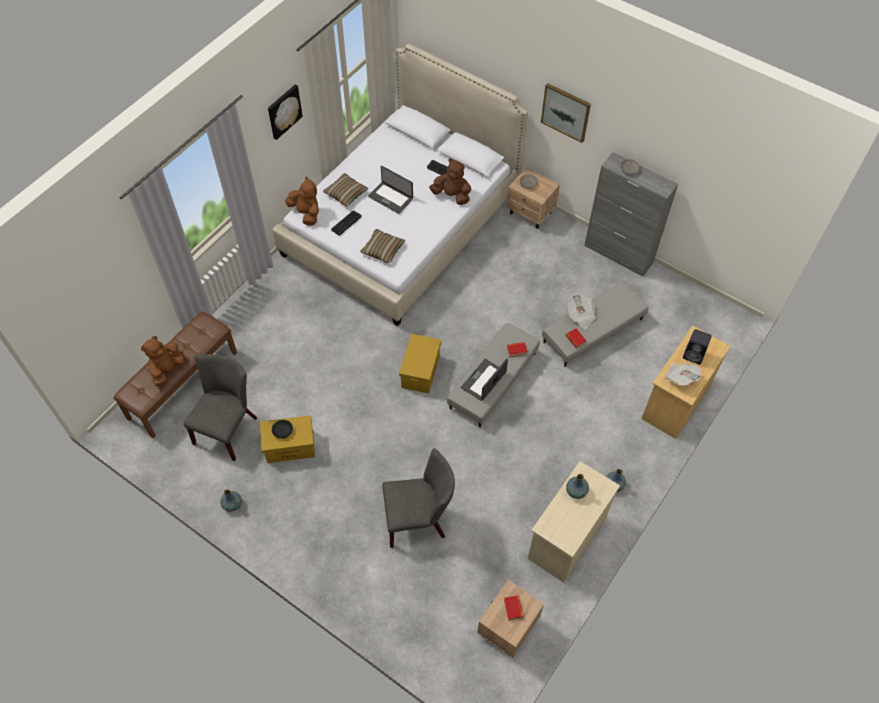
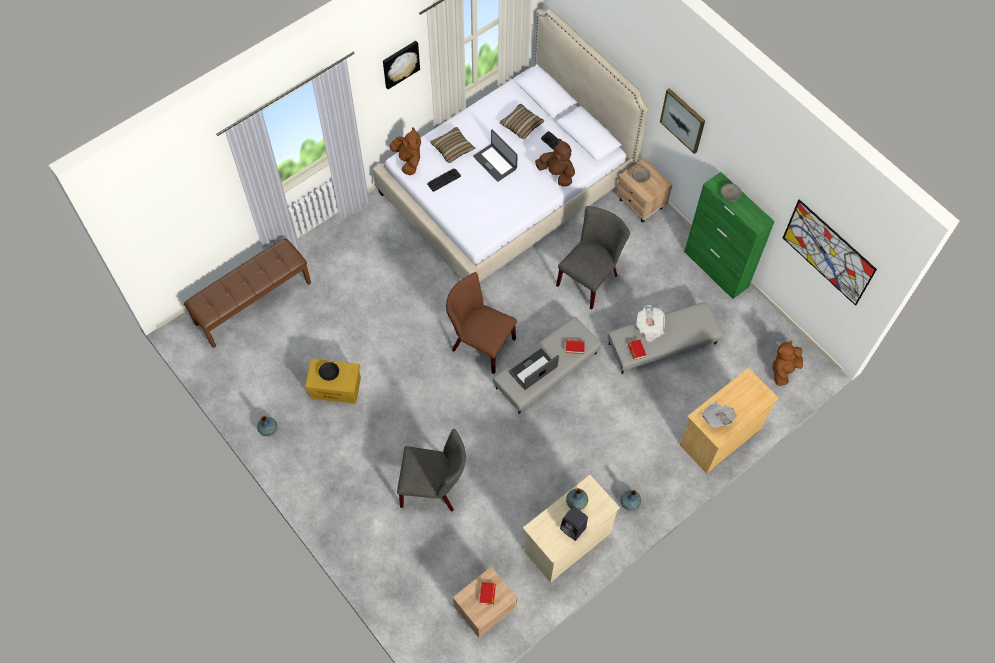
camera: 15 degrees right, 5 degrees up
brown plush toy [141,336,185,387] -> brown plush toy moved to [773,340,803,386]
grey chair [183,354,257,461] -> grey chair moved to [556,206,630,310]
pillow [360,229,405,263] -> pillow moved to [500,104,545,140]
yellow storage box [399,334,441,394] -> brown chair [446,272,517,374]
grey cabinet [584,152,678,277] -> green cabinet [684,172,775,299]
black speaker [683,329,712,365] -> black speaker moved to [560,506,588,541]
none -> picture [783,199,877,306]

